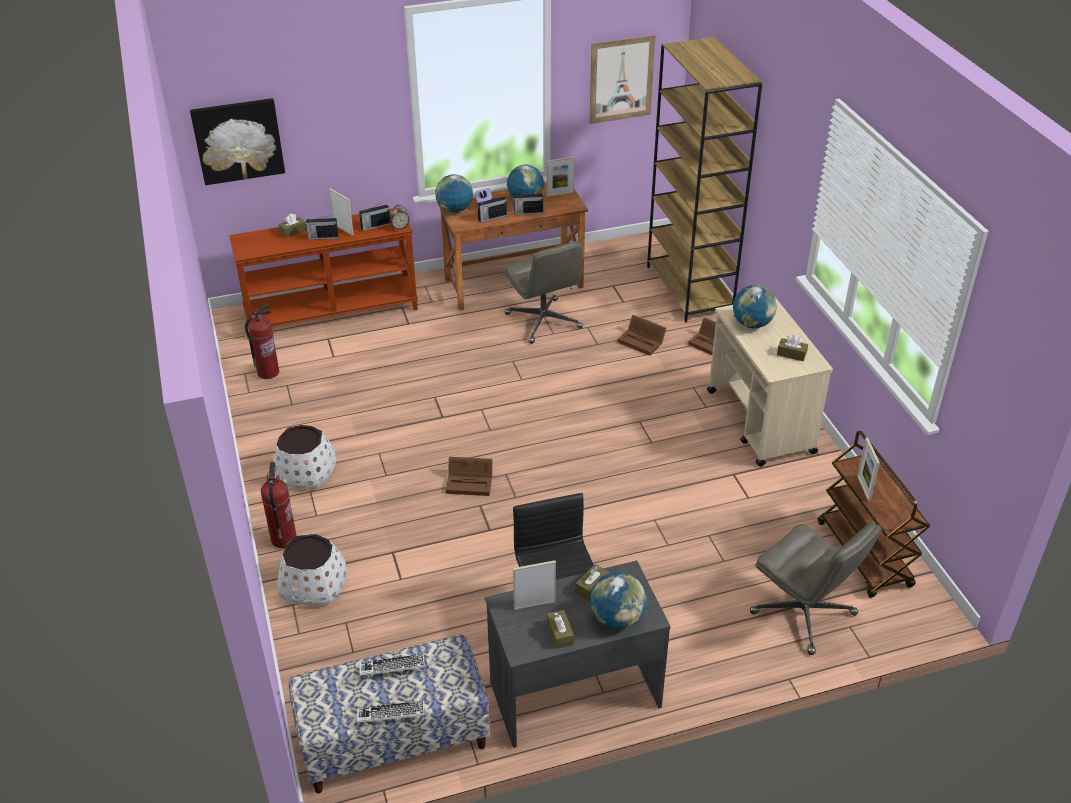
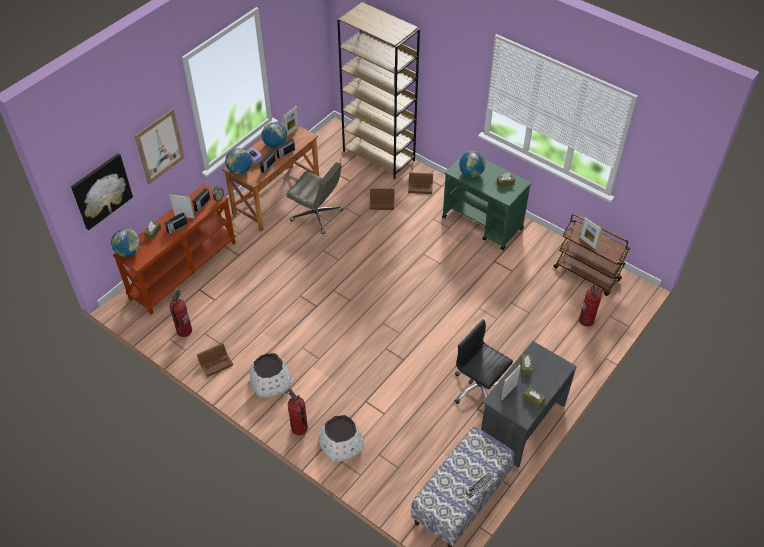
camera: 35 degrees left, 10 degrees up
keyboard [359,654,425,678] -> none
brown storage box [446,457,492,496] -> brown storage box moved to [197,343,233,377]
picture [589,35,656,124] -> picture moved to [135,109,185,184]
globe [590,572,647,629] -> globe moved to [111,229,141,257]
beige cart [707,298,833,467] -> green cart [442,151,531,250]
grey office chair [750,522,881,655] -> fire extinguisher [579,283,602,327]

